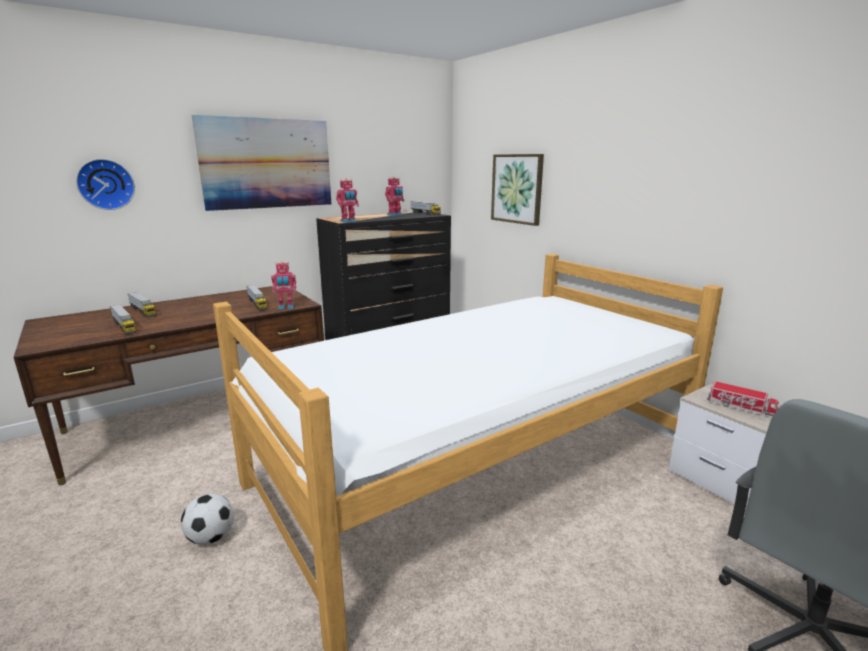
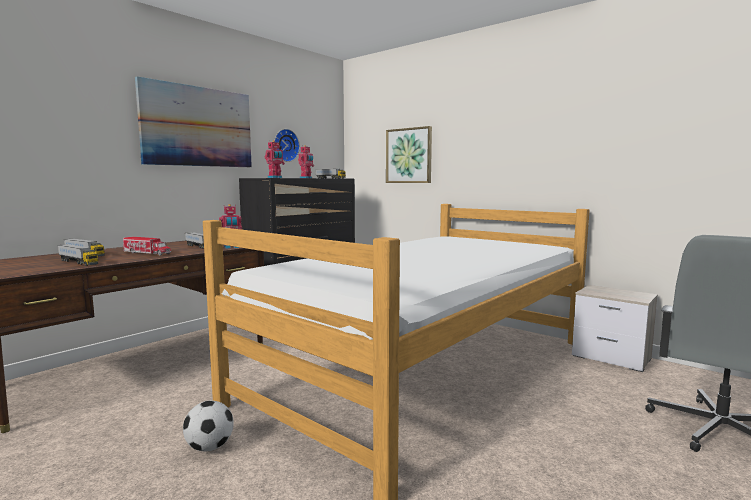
camera: 15 degrees left, 10 degrees down
wall clock [76,159,135,210] -> wall clock moved to [274,129,300,162]
toy truck [707,381,780,417] -> toy truck moved to [123,237,171,256]

